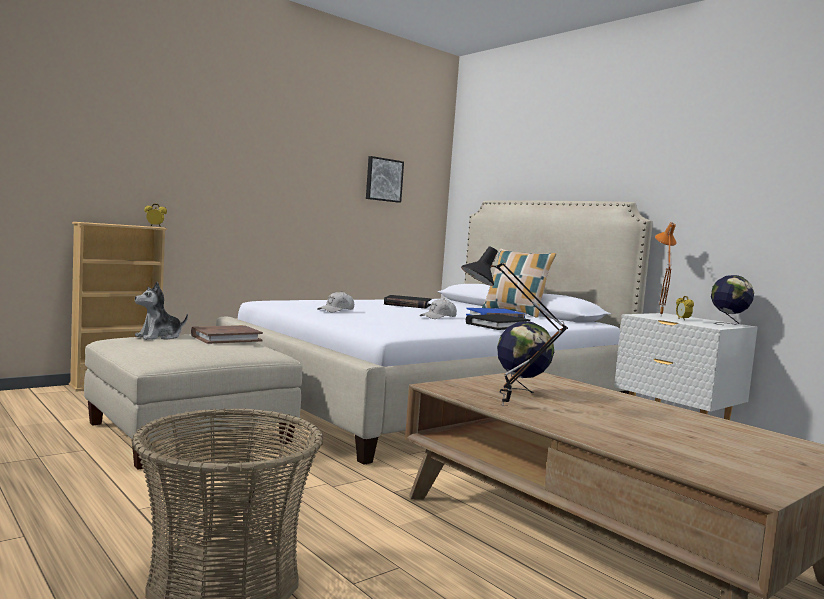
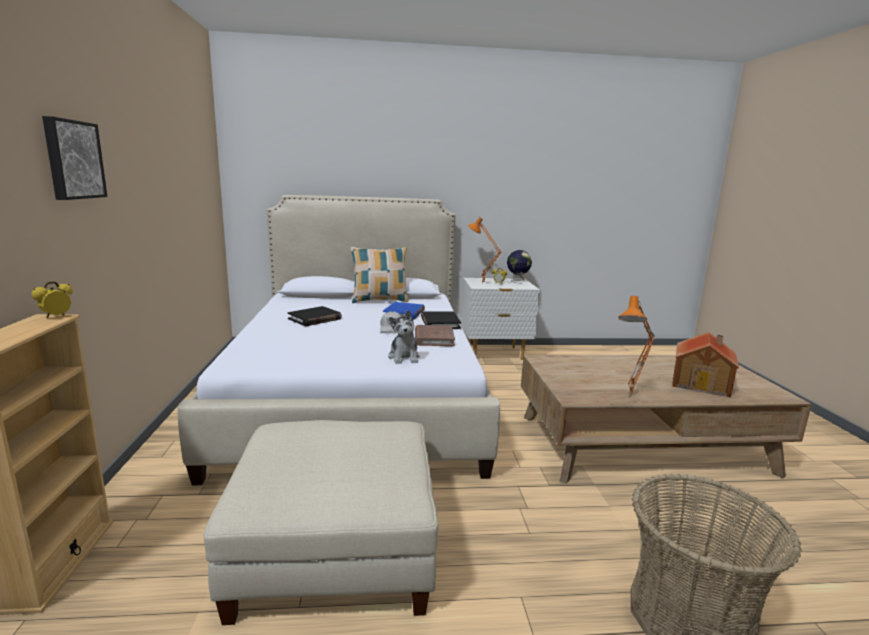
camera: 55 degrees left, 10 degrees up
plush toy [135,281,188,340] -> plush toy moved to [388,310,420,364]
brown book [191,325,263,344] -> brown book moved to [415,325,455,346]
white cap [317,291,354,312] -> none
picture [366,156,404,203] -> picture moved to [42,116,107,200]
black table lamp [461,246,568,406] -> orange table lamp [619,296,655,397]
globe [497,322,554,394] -> none
none -> toy house [672,332,739,398]

